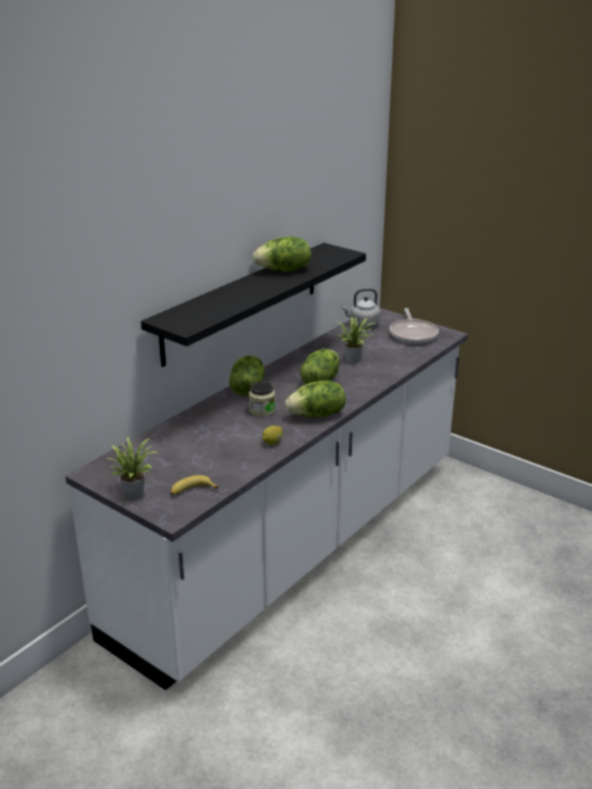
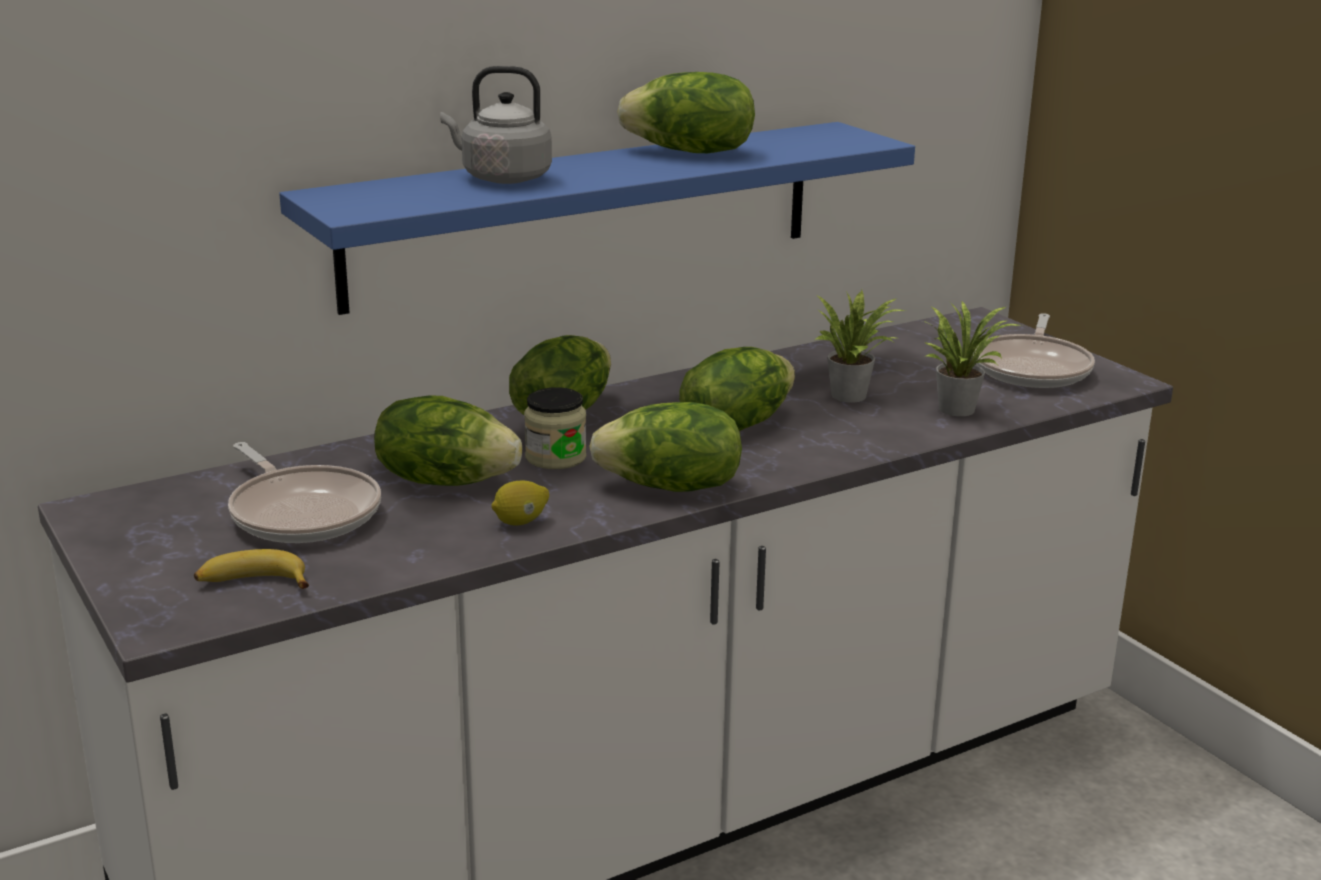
camera: 20 degrees right, 5 degrees down
potted plant [106,437,157,500] -> potted plant moved to [923,302,1022,416]
black shelf [141,243,366,367] -> blue shelf [279,122,915,315]
grey kettle [341,288,381,328] -> grey kettle moved to [440,66,552,184]
none -> frying pan [228,442,381,543]
none -> lettuce [374,395,522,486]

